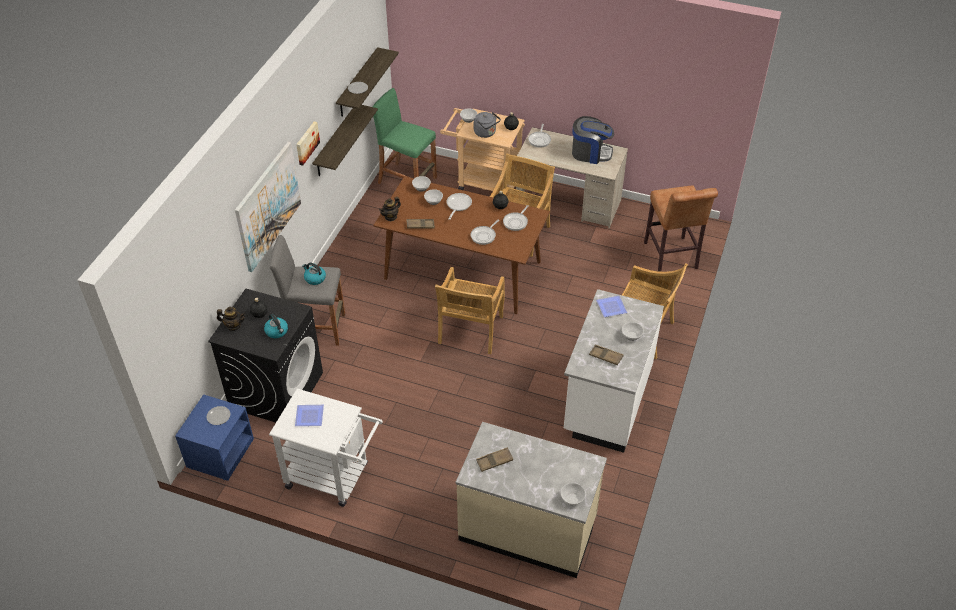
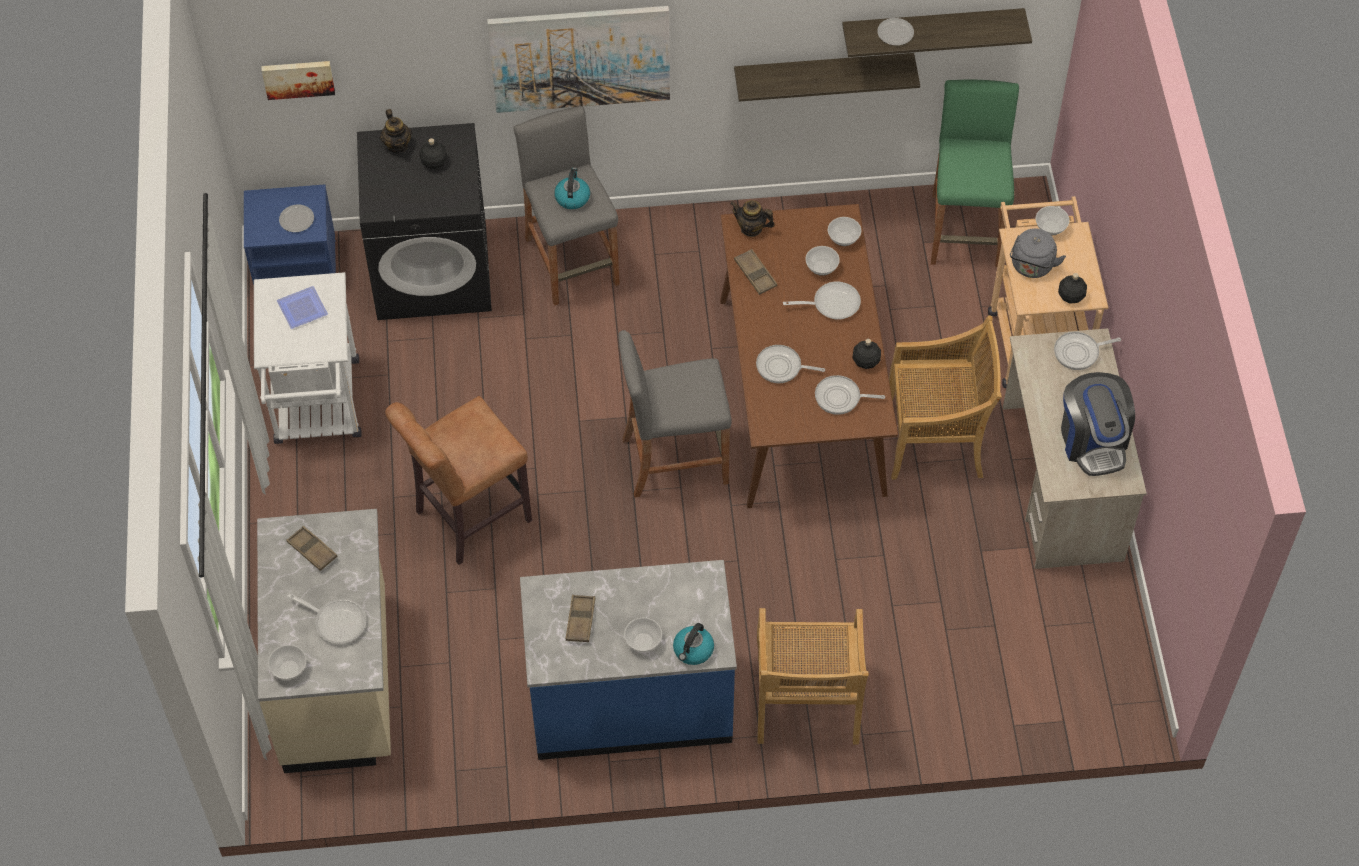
camera: 65 degrees right, 10 degrees up
kettle [264,313,288,338] -> kettle moved to [673,623,714,665]
picture [296,121,320,166] -> picture moved to [262,61,335,100]
beige chair [435,267,505,354] -> grey stool [618,330,732,498]
white counter [564,289,664,453] -> blue counter [520,560,737,760]
plate [596,296,627,317] -> none
brown stool [644,186,718,272] -> brown stool moved to [385,396,532,565]
none -> frying pan [287,593,366,644]

